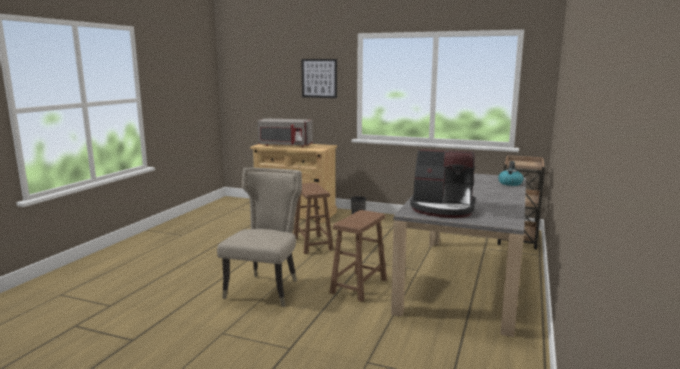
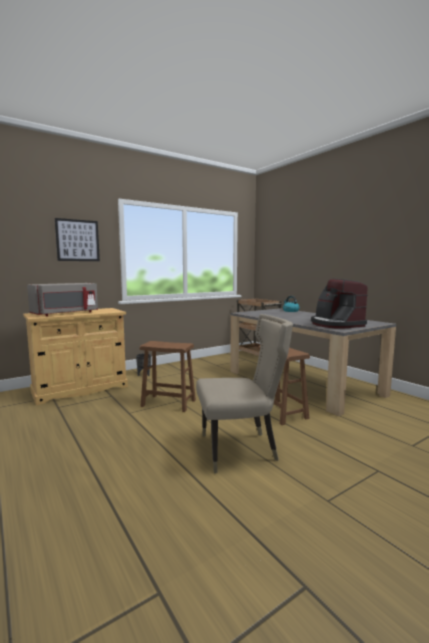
camera: 55 degrees left, 5 degrees down
beige chair [217,168,302,307] -> beige chair turned 120 degrees clockwise [196,314,293,474]
coffee machine [410,149,475,218] -> coffee machine turned 105 degrees clockwise [311,279,368,328]

